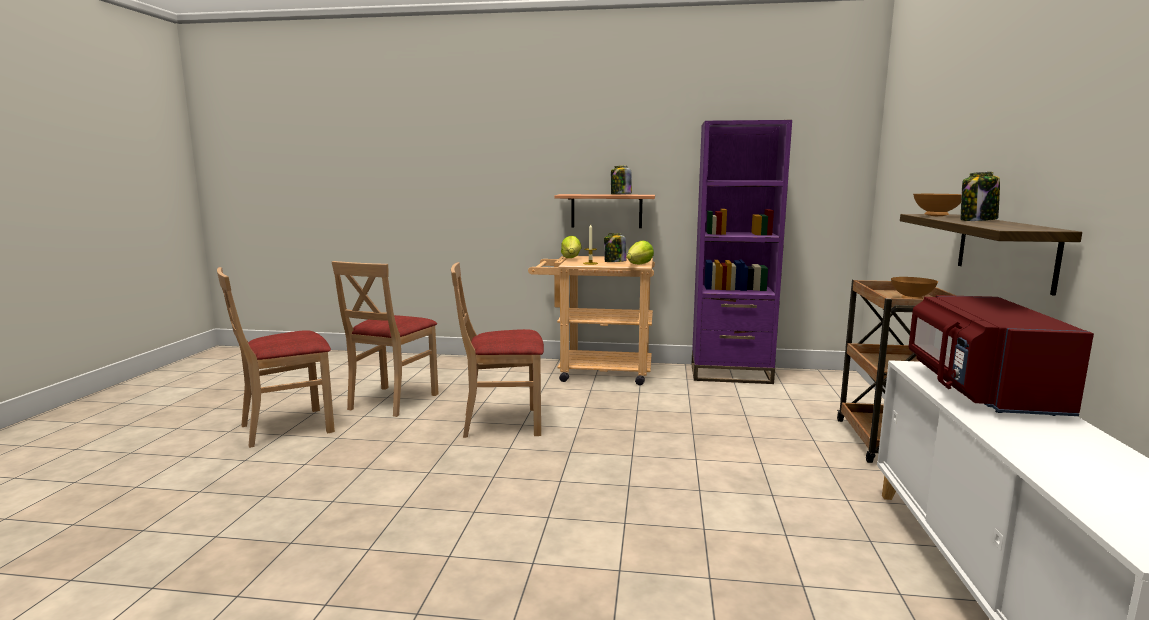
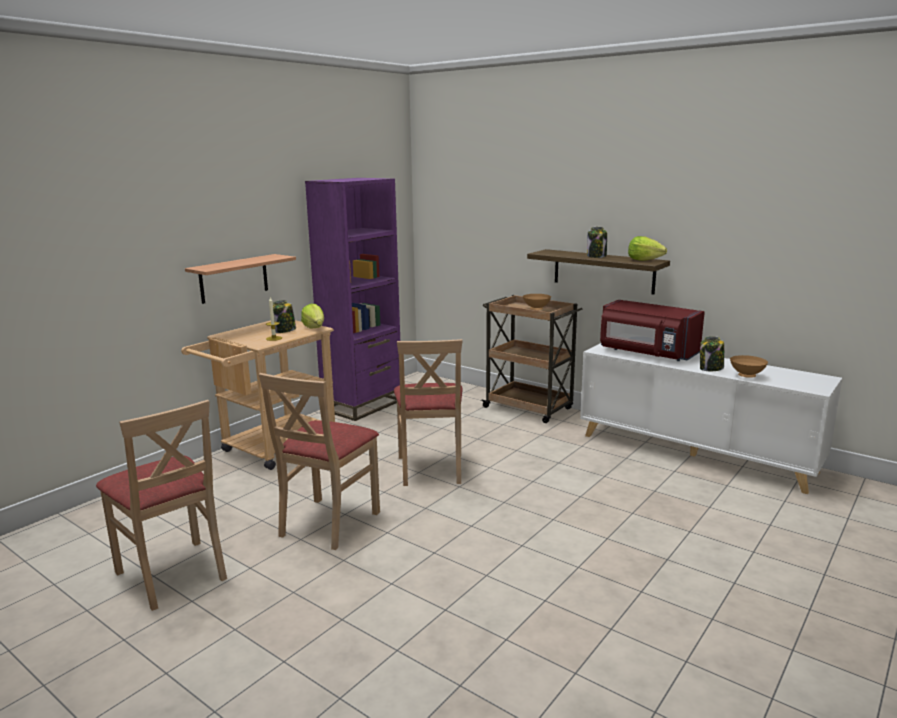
camera: 60 degrees left, 5 degrees up
beige chair [217,267,335,448] -> beige chair moved to [394,339,463,486]
lettuce [561,236,582,258] -> lettuce moved to [628,236,667,261]
jar [611,166,632,194] -> jar moved to [700,336,724,371]
brown bowl [913,194,961,216] -> brown bowl moved to [730,355,768,378]

